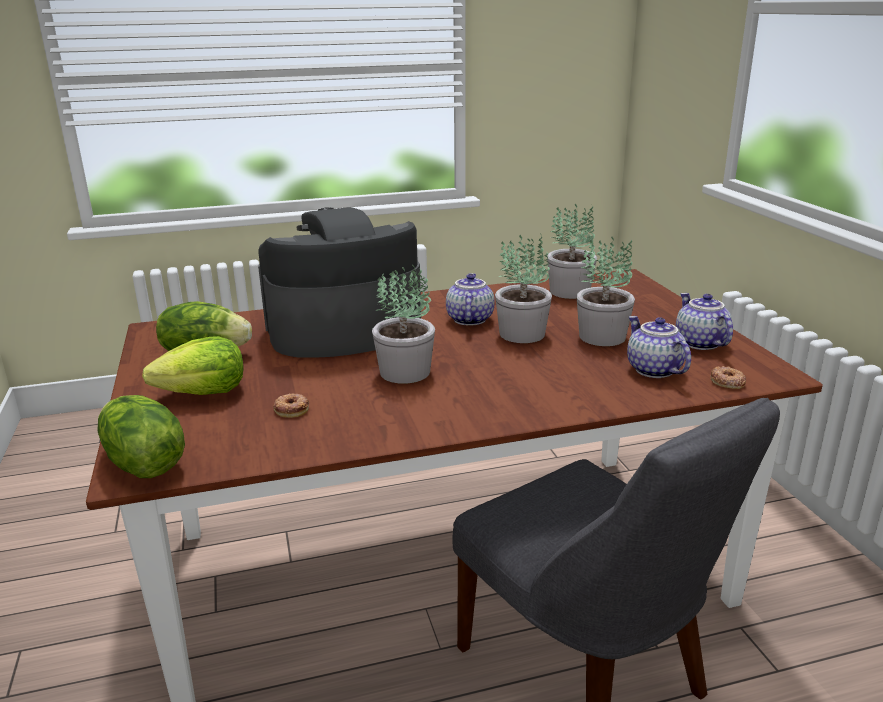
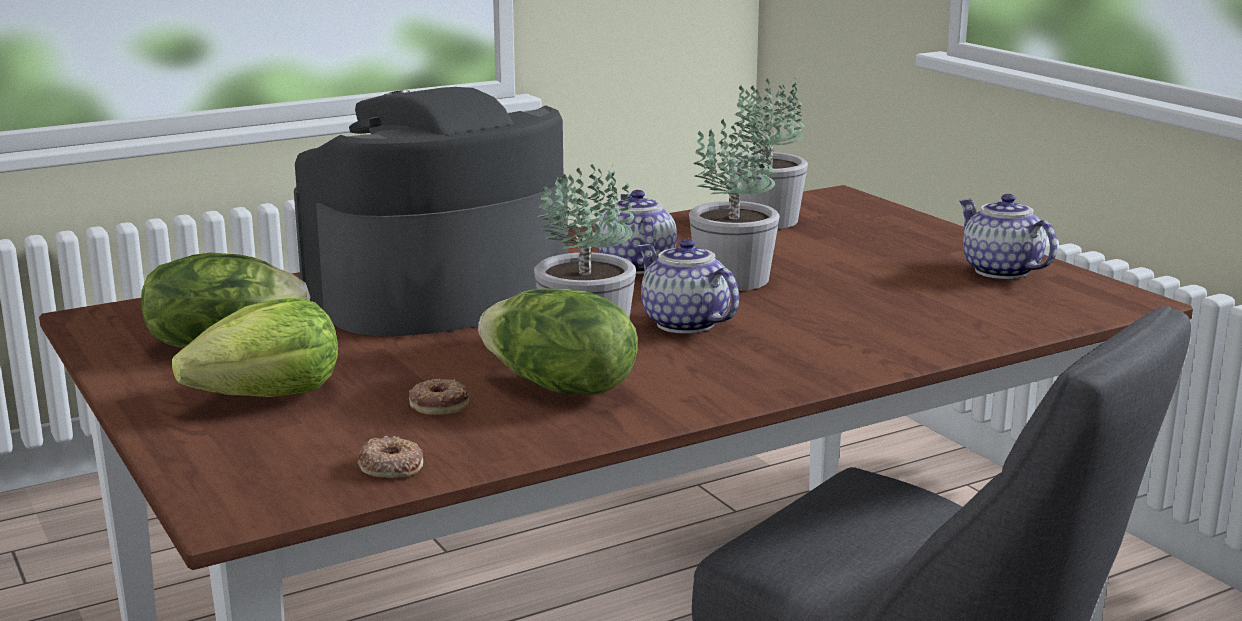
camera: 15 degrees left, 5 degrees down
lettuce [98,395,185,478] -> lettuce moved to [478,289,638,394]
potted plant [576,236,635,346] -> none
teapot [627,316,691,378] -> teapot moved to [638,238,739,334]
donut [710,366,746,389] -> donut moved to [357,436,423,478]

